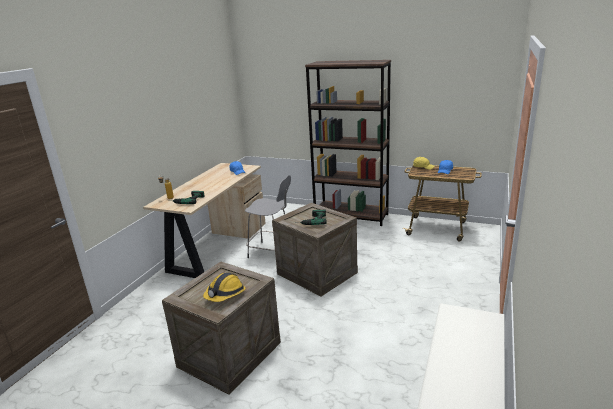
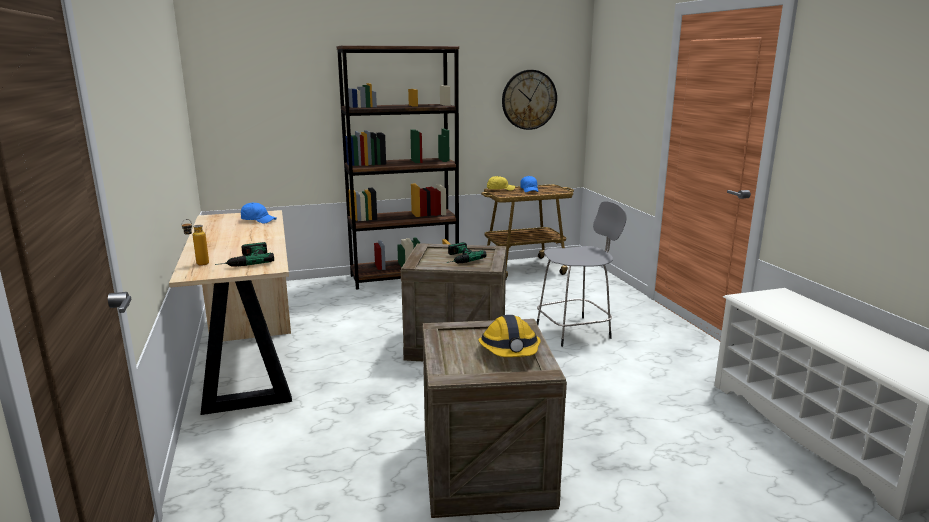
camera: 40 degrees left, 5 degrees down
grey stool [245,175,291,258] -> grey stool moved to [537,201,627,347]
none -> wall clock [502,70,557,130]

